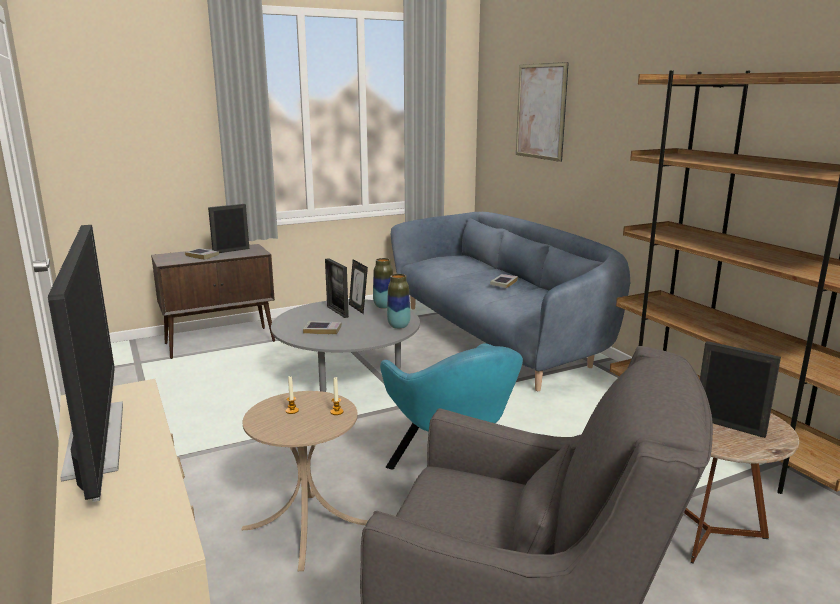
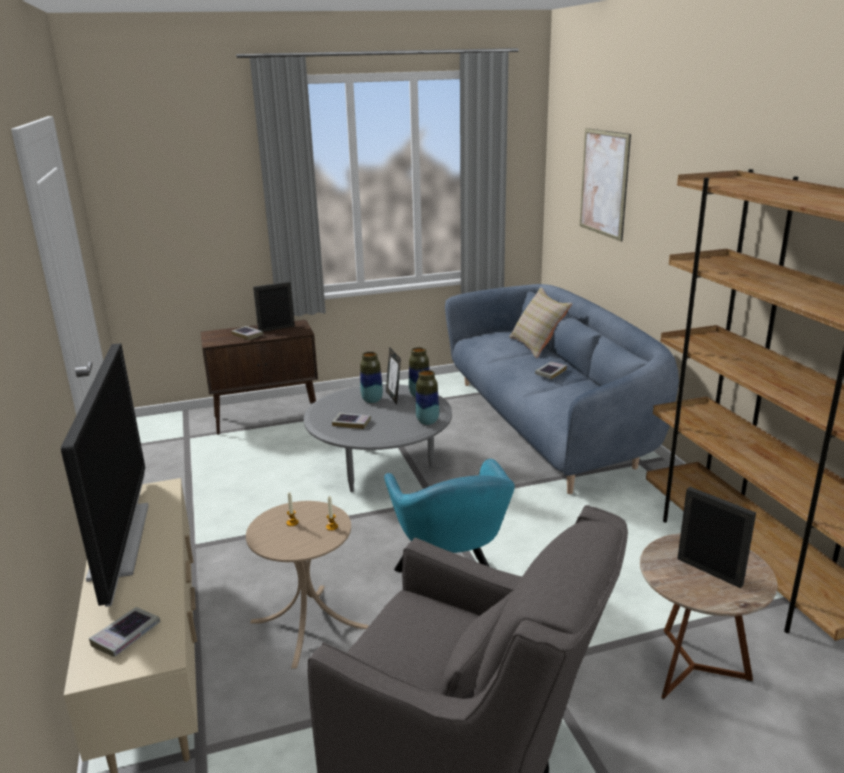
camera: 10 degrees right, 5 degrees up
picture frame [325,258,349,318] -> vase [360,352,383,403]
none -> book [89,607,161,657]
none -> beige pillow [509,287,572,358]

